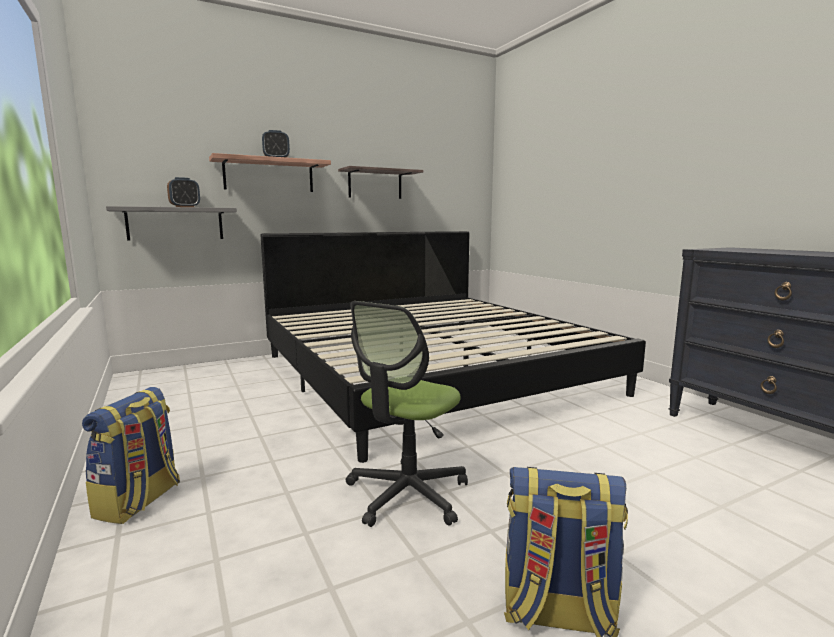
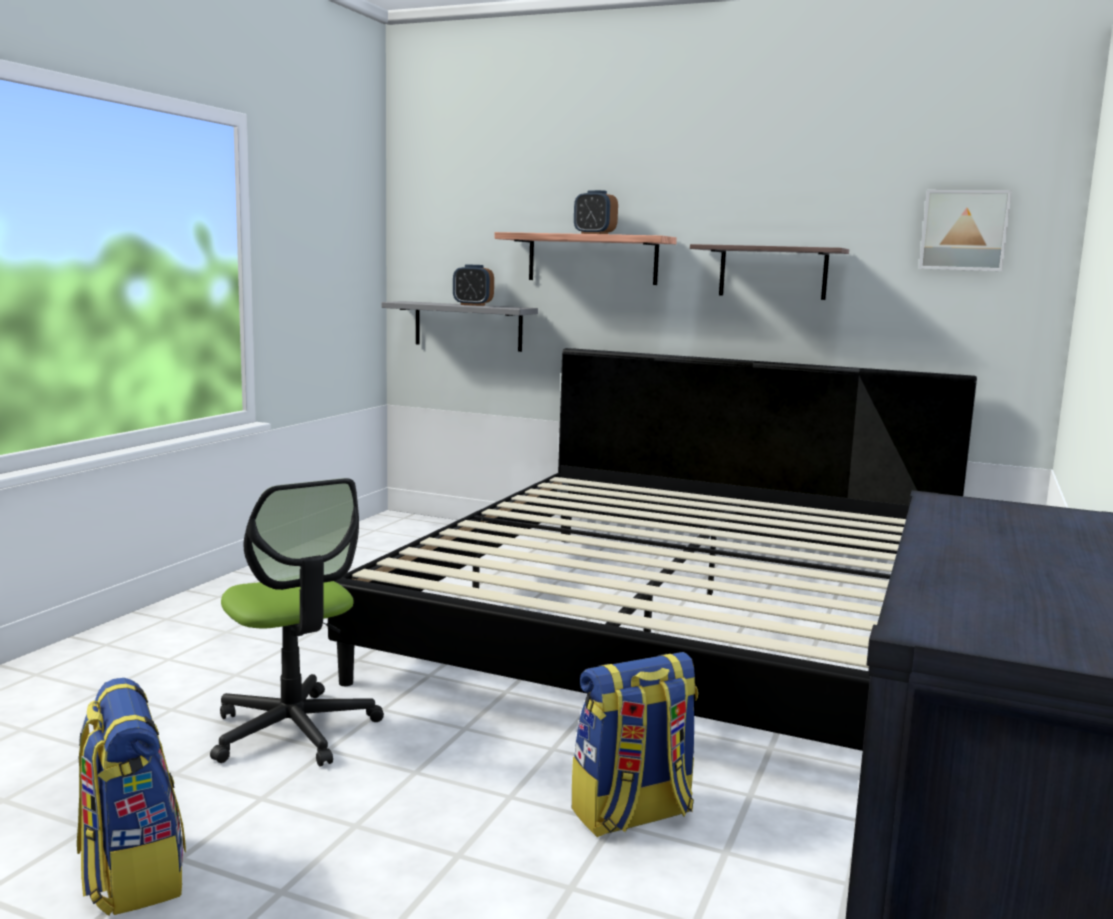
camera: 50 degrees right, 0 degrees up
backpack [82,387,180,524] -> backpack moved to [572,652,698,837]
office chair [346,301,468,527] -> office chair turned 120 degrees counterclockwise [210,478,384,766]
none -> picture [919,190,1012,271]

